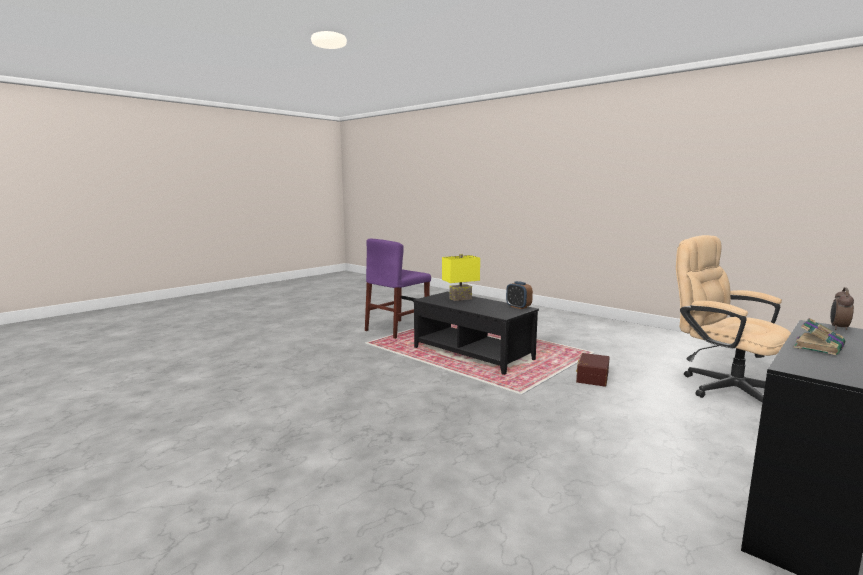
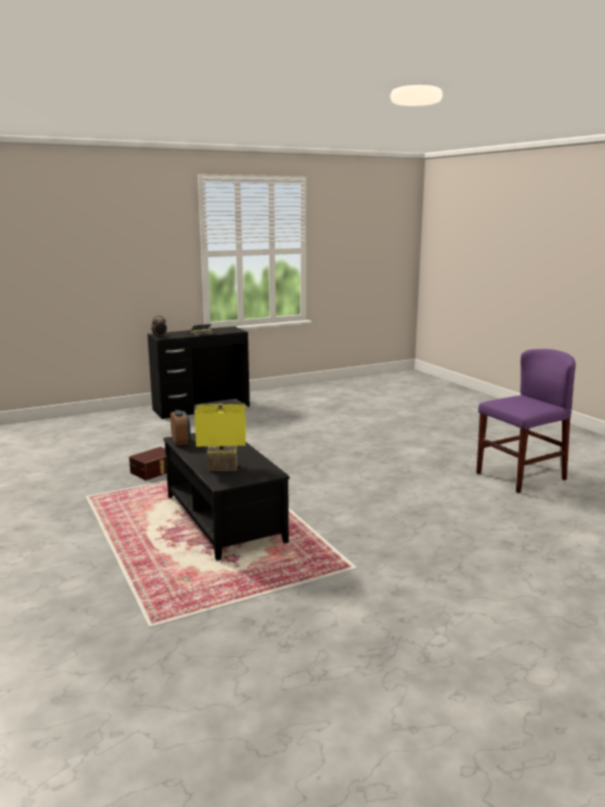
camera: 160 degrees left, 5 degrees up
purple chair [365,239,431,339] -> purple chair moved to [476,349,576,493]
beige office chair [676,235,791,403] -> none

